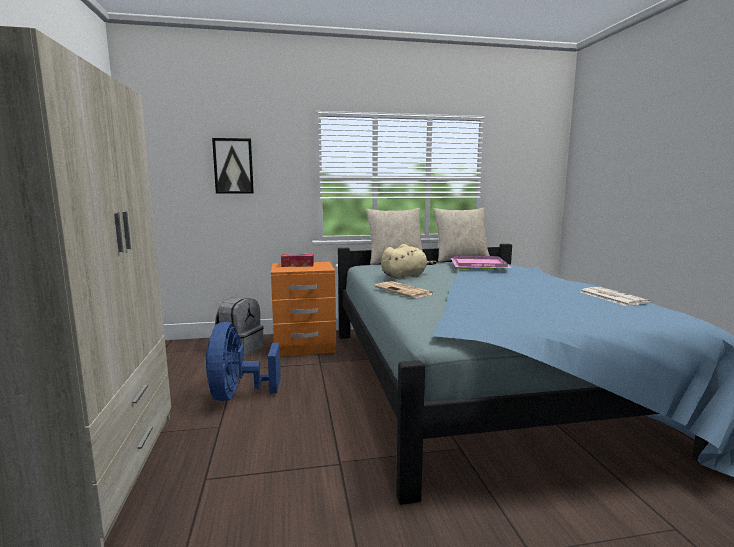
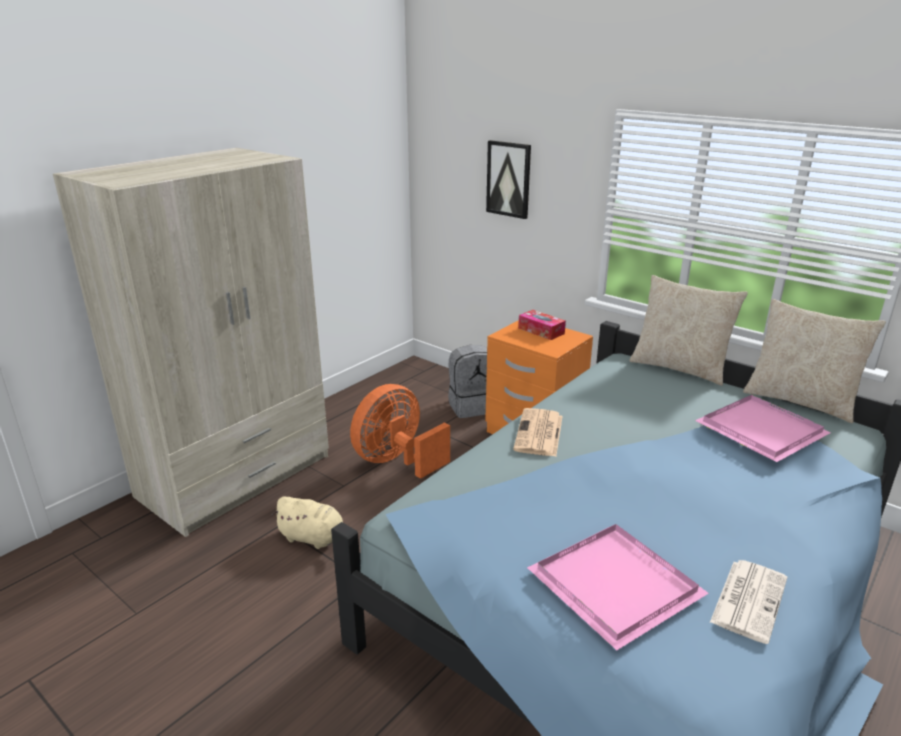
camera: 50 degrees right, 15 degrees up
blue fan [205,322,281,401] -> orange fan [350,384,450,479]
beige plush toy [381,244,437,279] -> beige plush toy moved to [272,496,343,549]
none -> pink tray [527,524,709,650]

